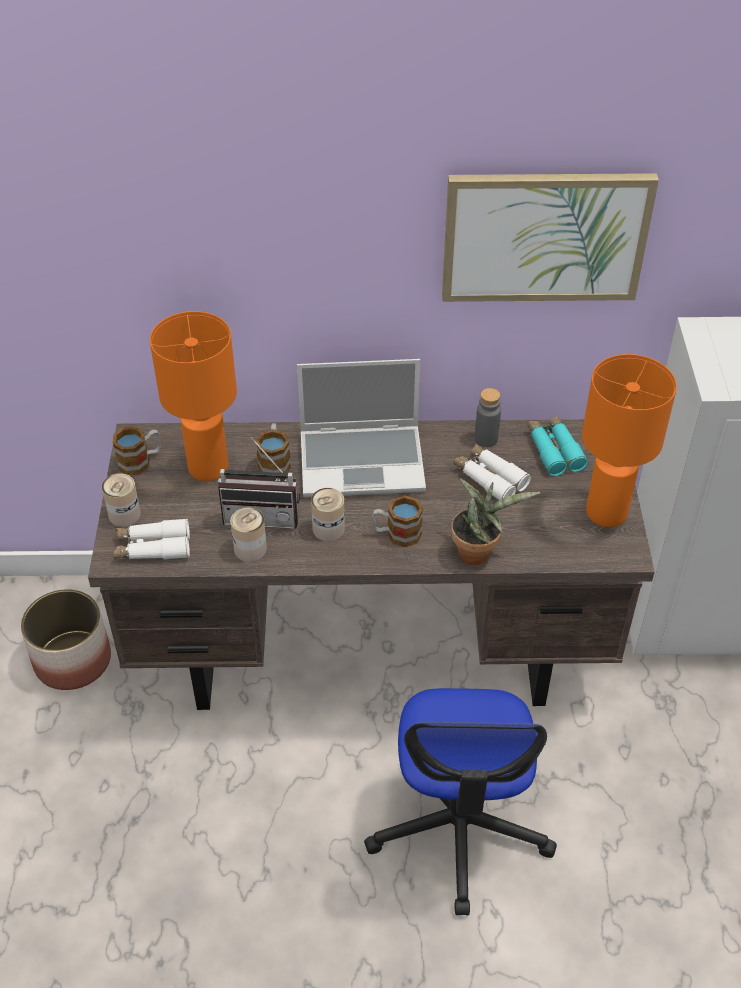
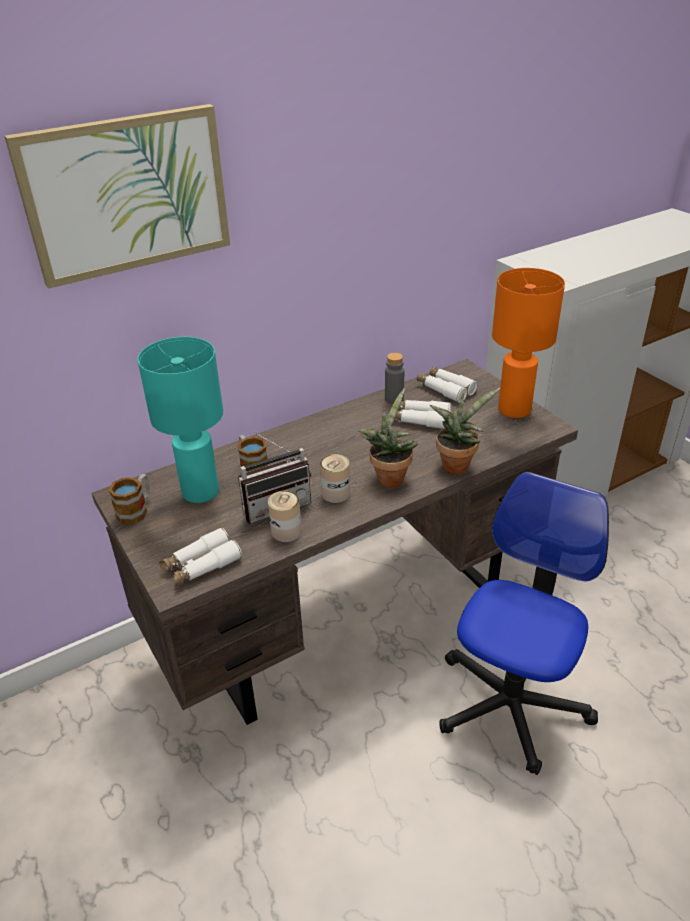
camera: 30 degrees left, 10 degrees down
planter [21,589,111,690] -> none
can [102,474,141,527] -> none
orange table lamp [150,311,237,481] -> turquoise table lamp [137,337,223,503]
laptop [297,359,426,497] -> none
office chair [364,688,557,916] -> office chair turned 120 degrees counterclockwise [439,472,609,775]
mug [372,495,423,547] -> potted plant [358,388,418,487]
picture [442,173,659,302] -> picture moved to [4,104,230,289]
turquoise binoculars [528,415,588,476] -> white binoculars [417,367,477,403]

